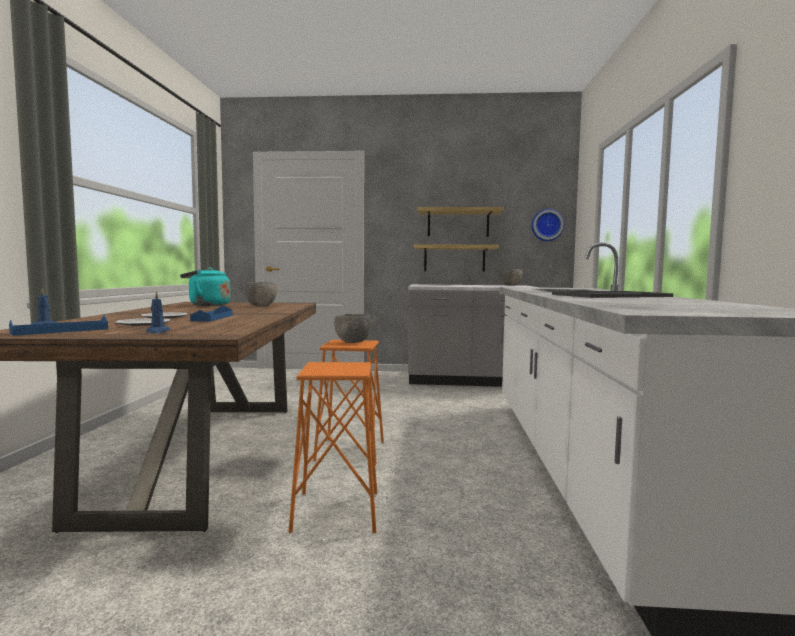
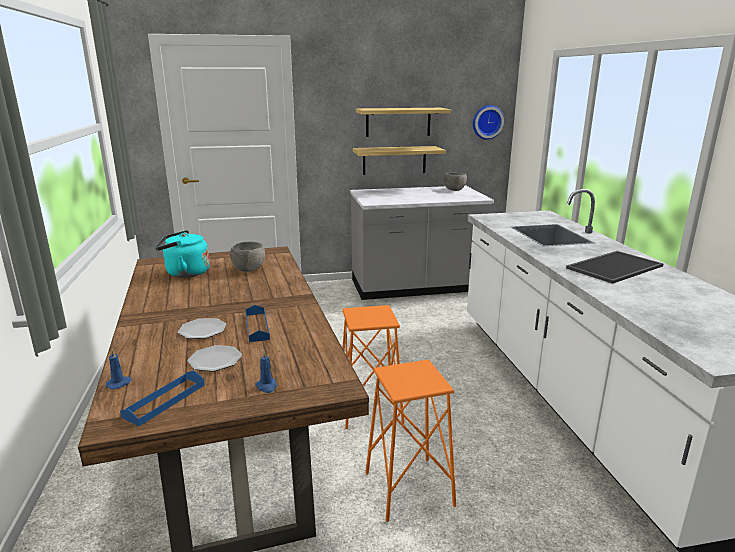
camera: 15 degrees left, 15 degrees up
grey bowl [334,314,371,343] -> none

